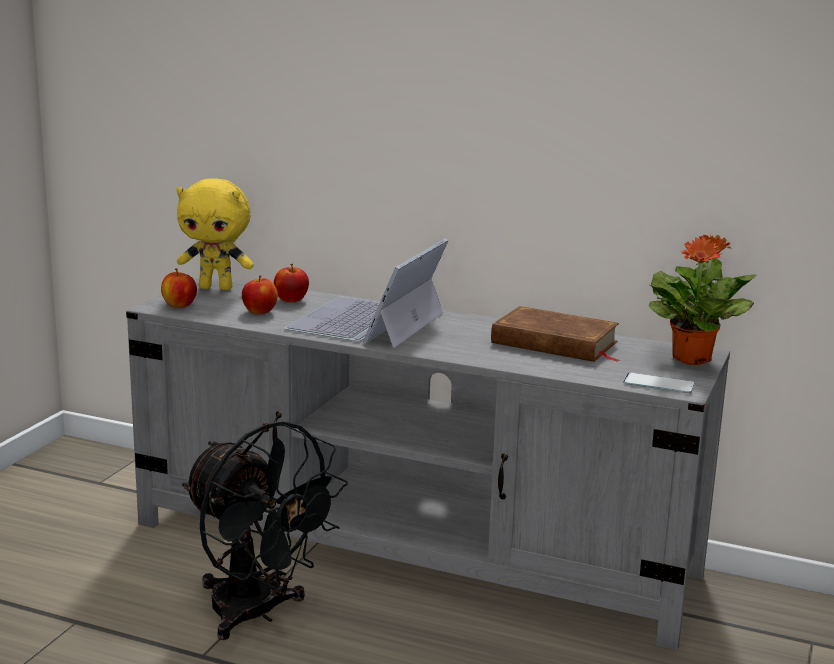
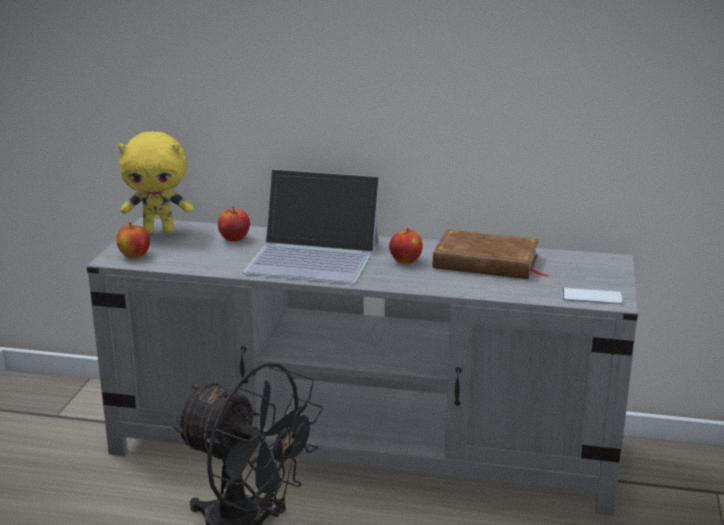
camera: 10 degrees left, 5 degrees up
apple [242,275,278,314] -> apple moved to [389,228,423,264]
laptop [284,238,449,348] -> laptop turned 90 degrees counterclockwise [243,169,380,284]
potted plant [649,235,757,365] -> none

